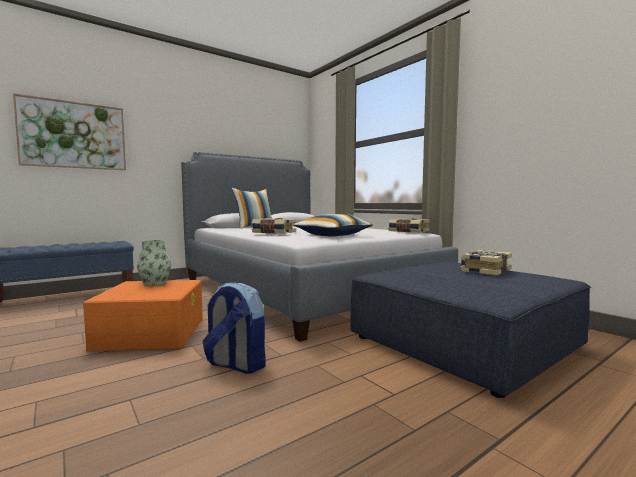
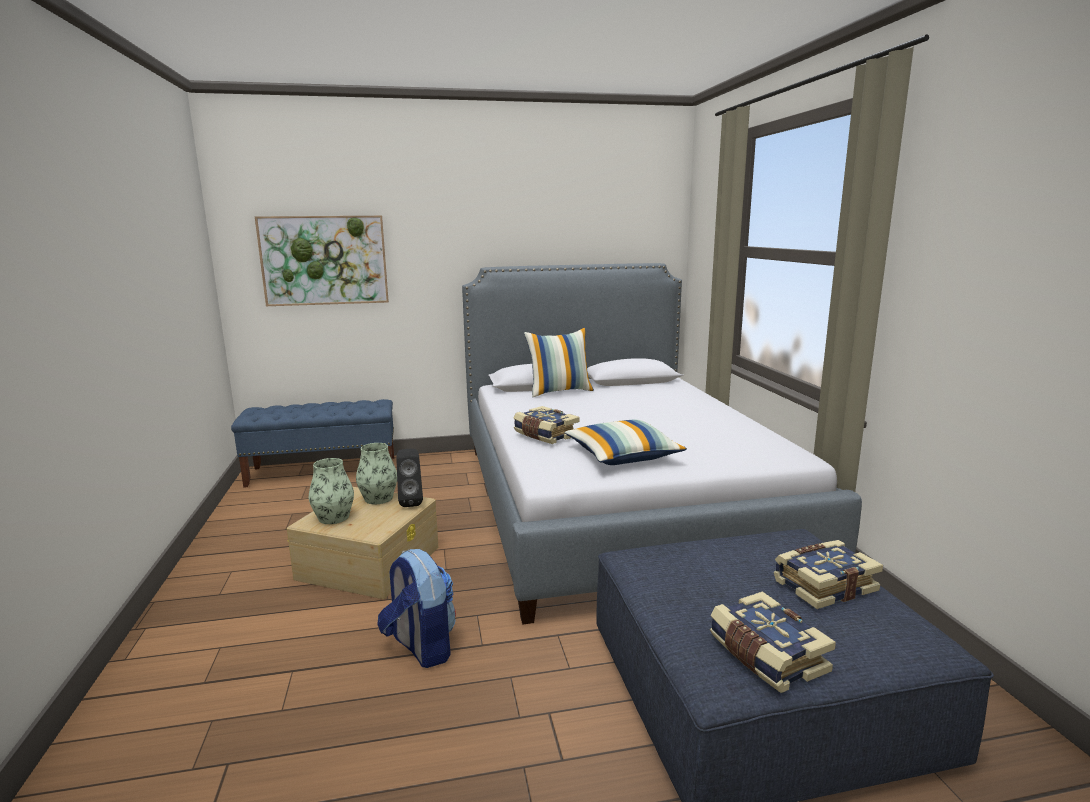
camera: 25 degrees right, 10 degrees up
orange storage box [83,280,203,351] -> beige storage box [287,487,438,599]
book [388,218,430,233] -> book moved to [710,591,836,693]
none -> vase [309,458,354,524]
none -> black speaker [396,449,423,507]

